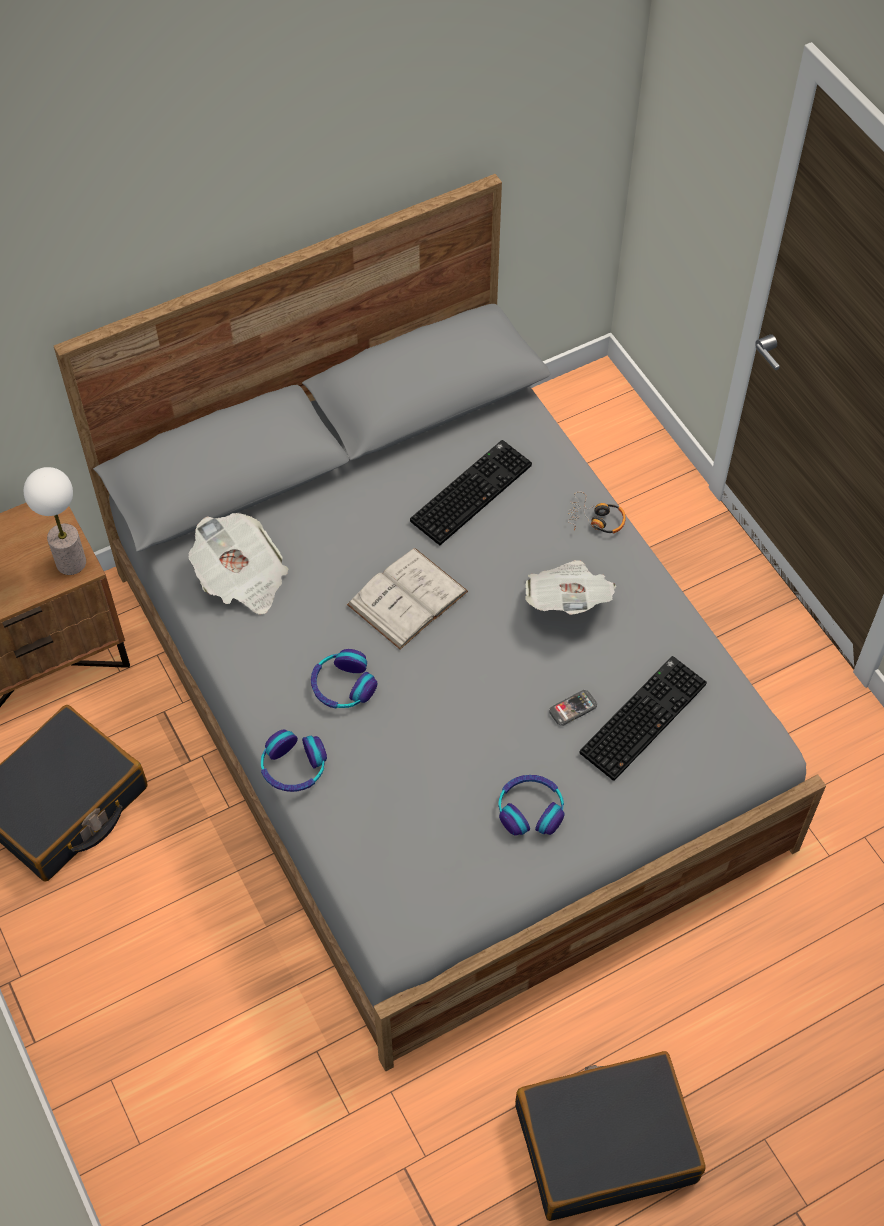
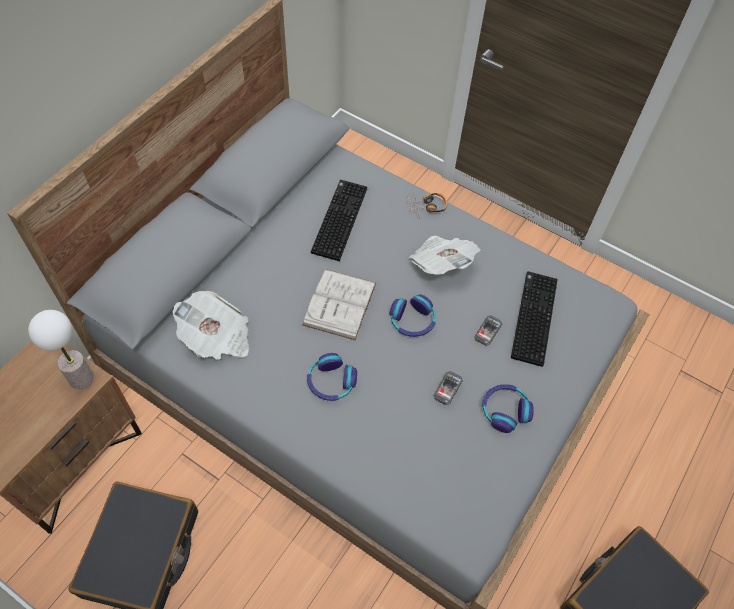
camera: 30 degrees left, 0 degrees up
headphones [261,730,327,792] -> headphones moved to [390,295,436,337]
none -> phone [434,371,463,405]

